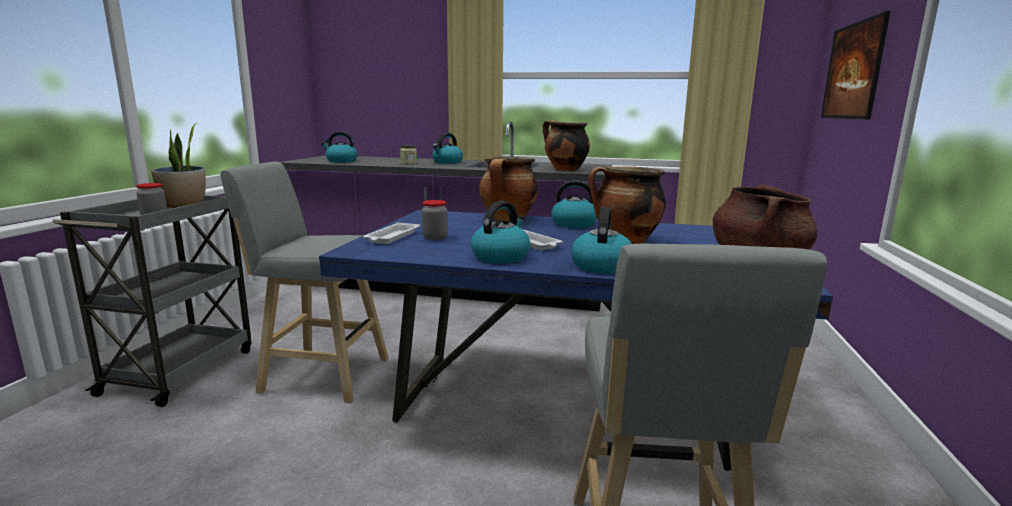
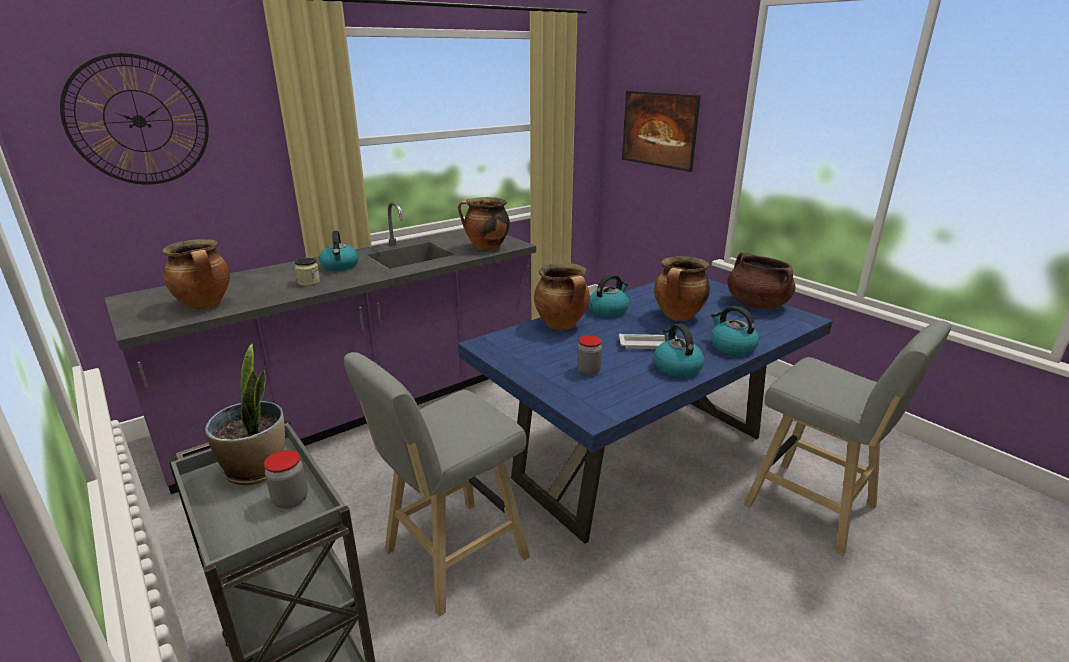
camera: 50 degrees left, 10 degrees up
kettle [321,132,358,163] -> cooking pot [162,239,230,310]
white tray [363,222,420,244] -> none
none -> wall clock [60,53,209,185]

